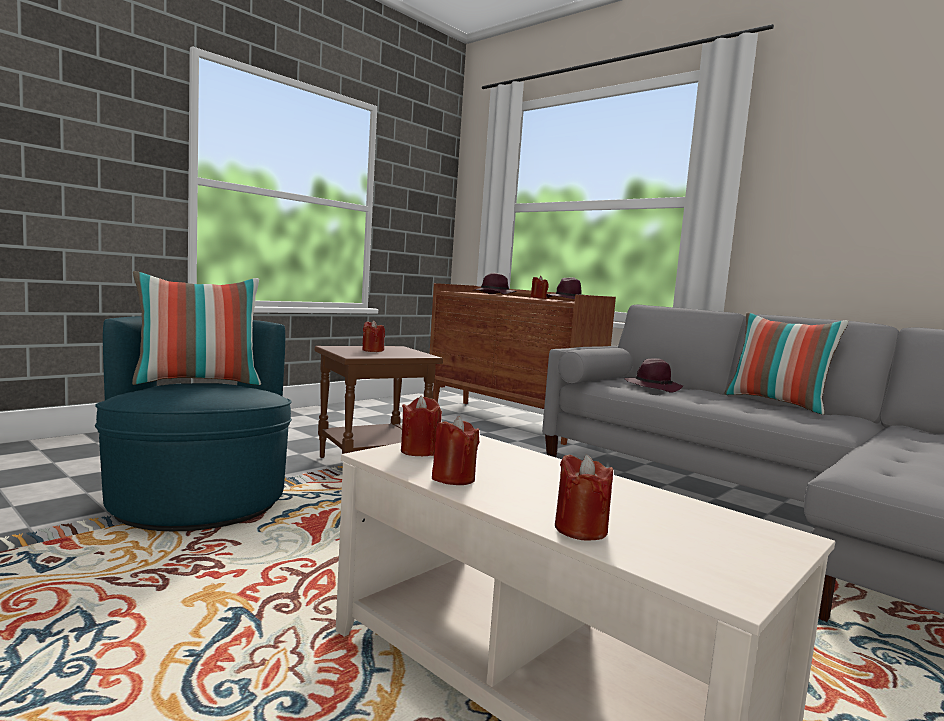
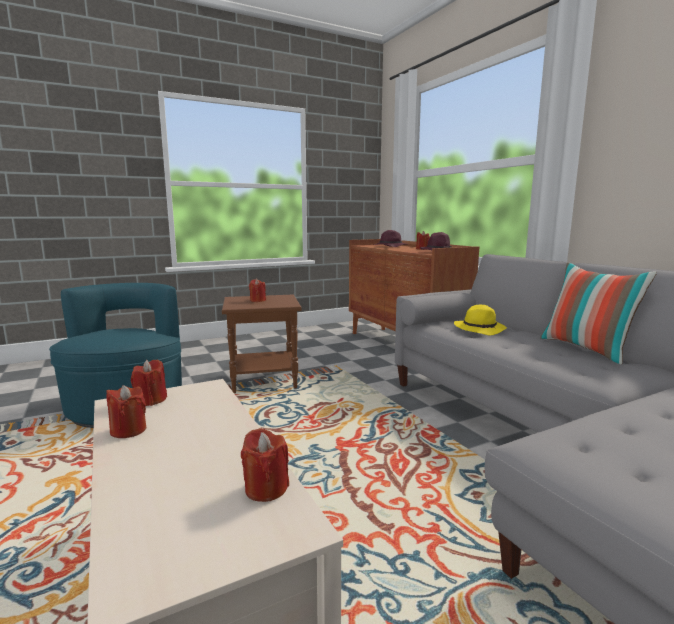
camera: 20 degrees right, 5 degrees up
pillow [132,271,261,385] -> none
red candle [555,454,613,540] -> red candle moved to [241,428,289,502]
purple hat [624,359,683,392] -> yellow hat [454,305,507,335]

